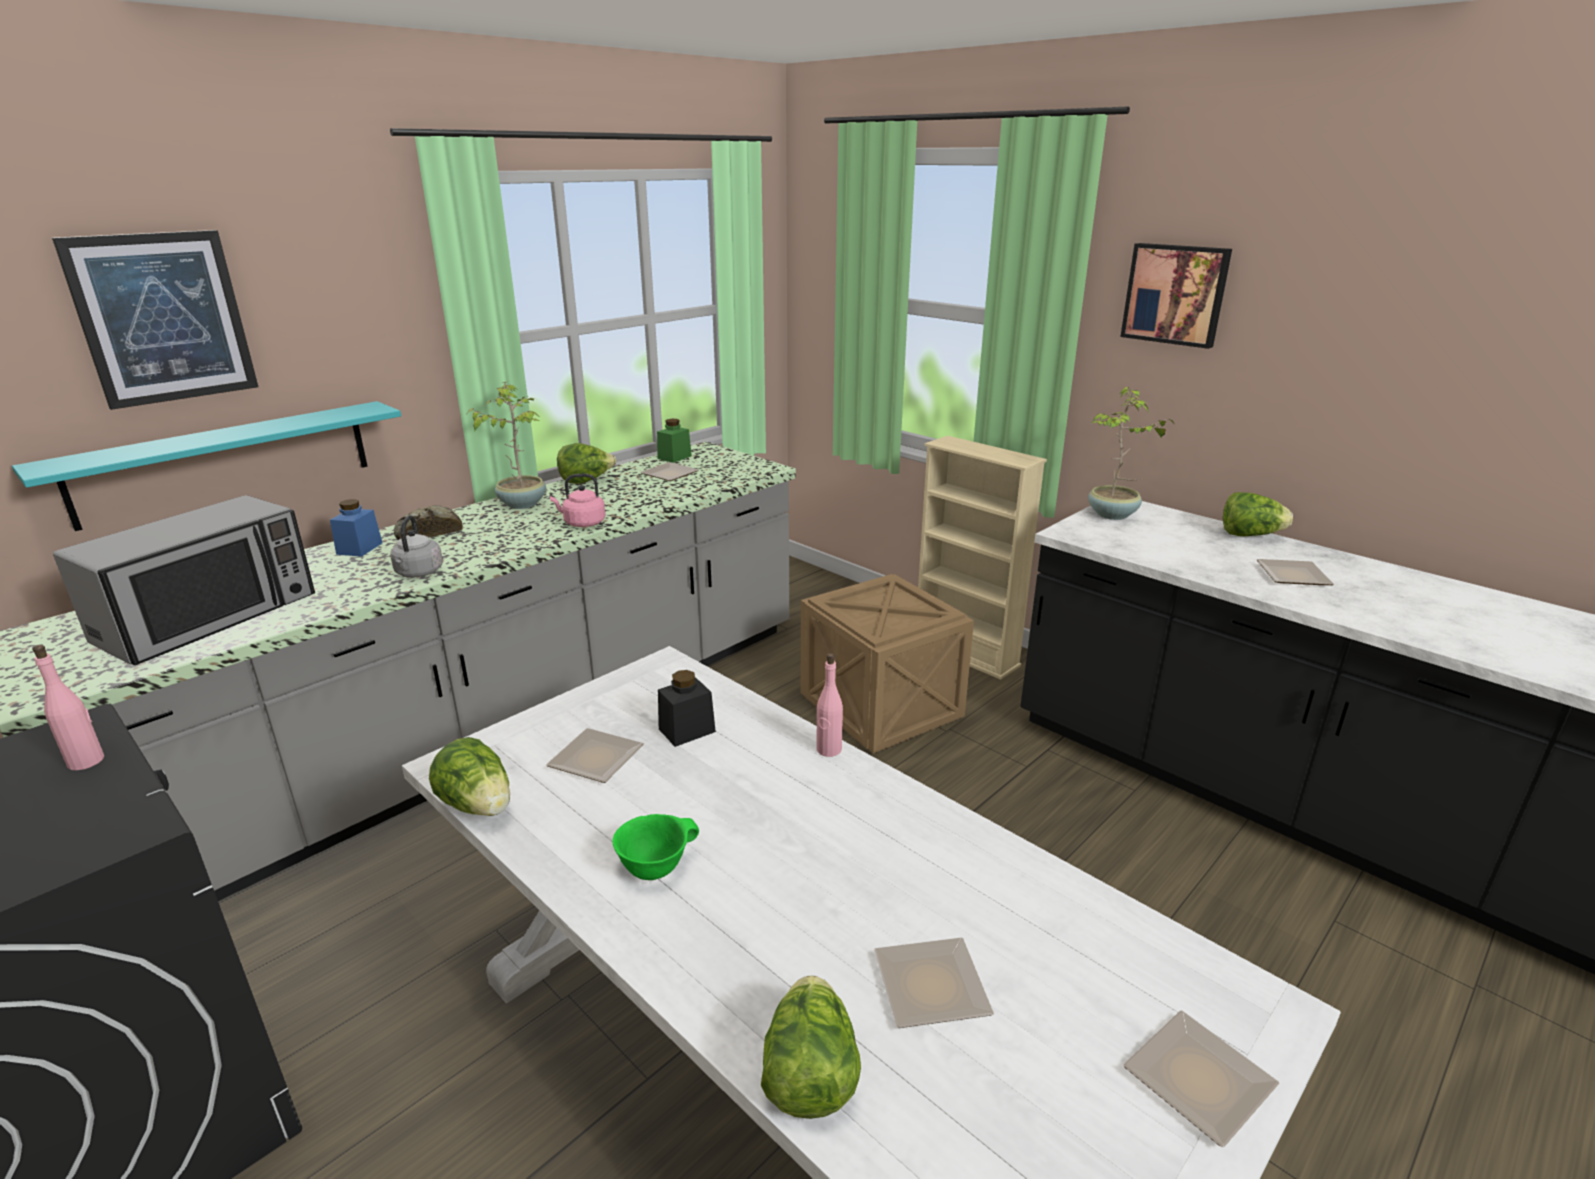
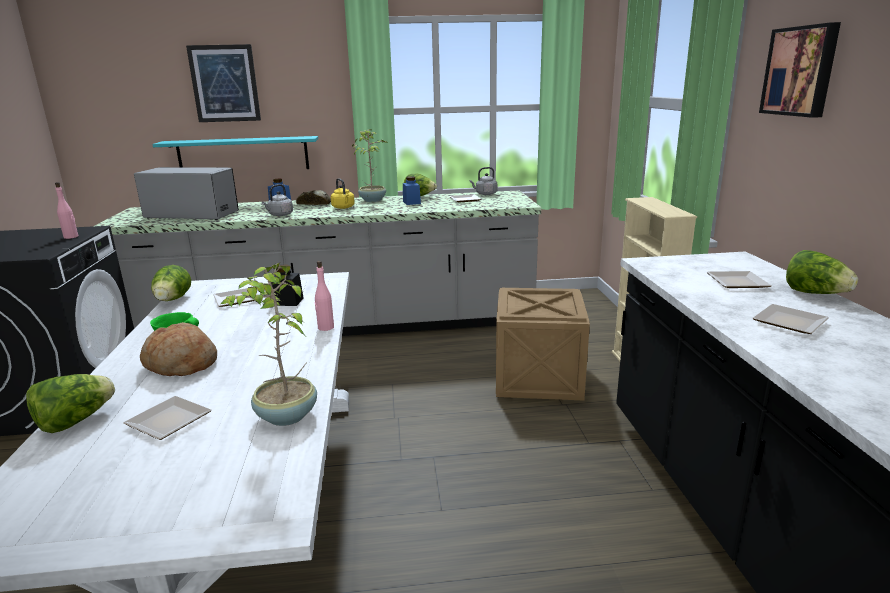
camera: 40 degrees right, 5 degrees down
microwave [53,495,315,665] -> microwave turned 150 degrees counterclockwise [134,167,239,220]
pink kettle [550,474,606,527] -> none
green jar [657,419,692,463] -> grey kettle [470,167,497,195]
potted plant [1088,387,1175,520] -> potted plant moved to [221,263,317,426]
plate [1123,1010,1279,1147] -> plate moved to [707,271,772,288]
none -> bread [140,322,217,376]
none -> yellow kettle [331,178,355,209]
none -> blue jar [403,177,421,205]

